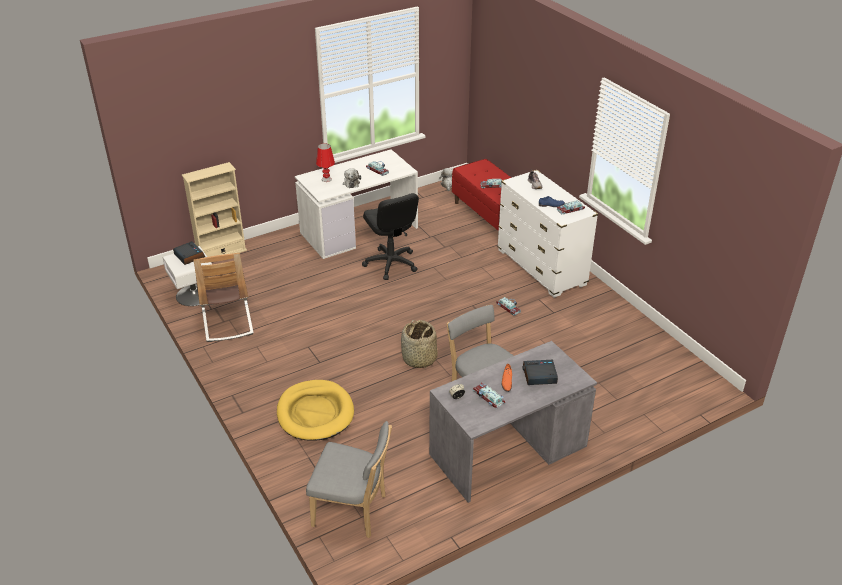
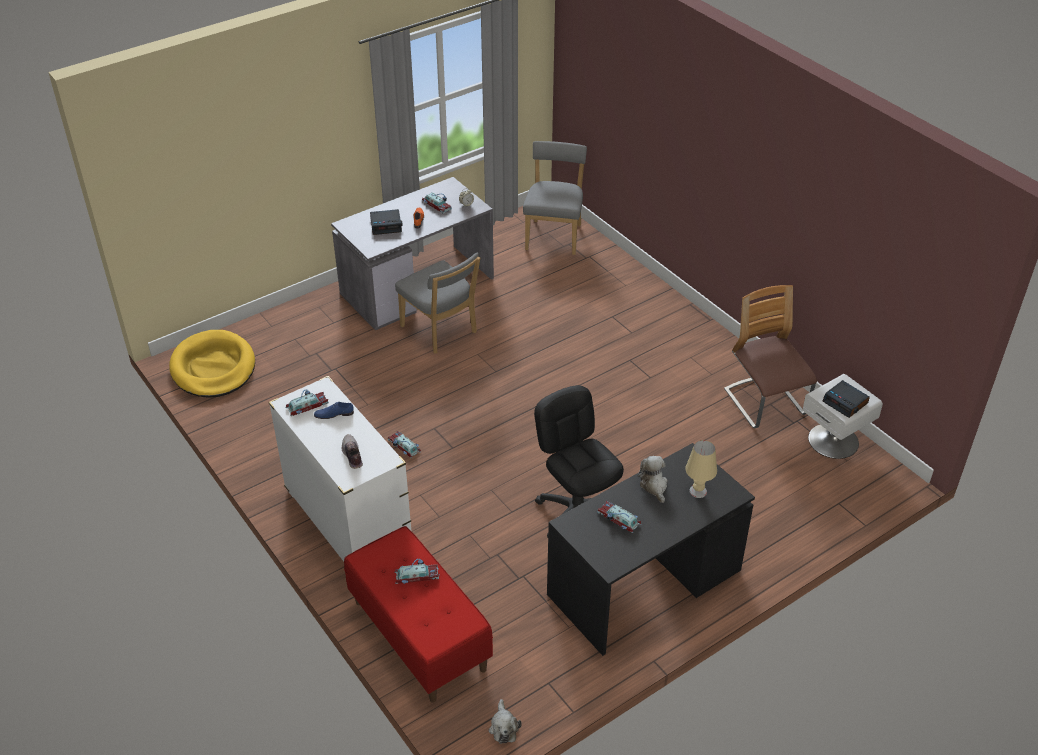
camera: 175 degrees right, 5 degrees up
beige bookcase [182,162,247,257] -> none
yellow dog bed [277,380,354,441] -> yellow dog bed moved to [169,330,255,398]
white desk [295,149,418,259] -> black desk [547,443,755,656]
grey chair [306,421,392,538] -> grey chair turned 90 degrees clockwise [523,141,587,255]
red table lamp [316,143,335,182] -> beige table lamp [685,440,717,498]
basket [401,320,438,368] -> none

